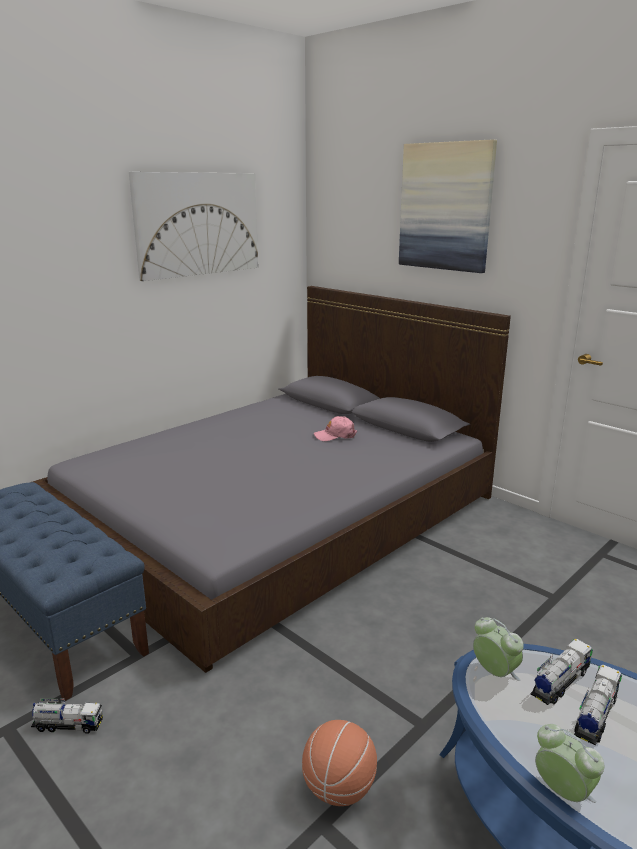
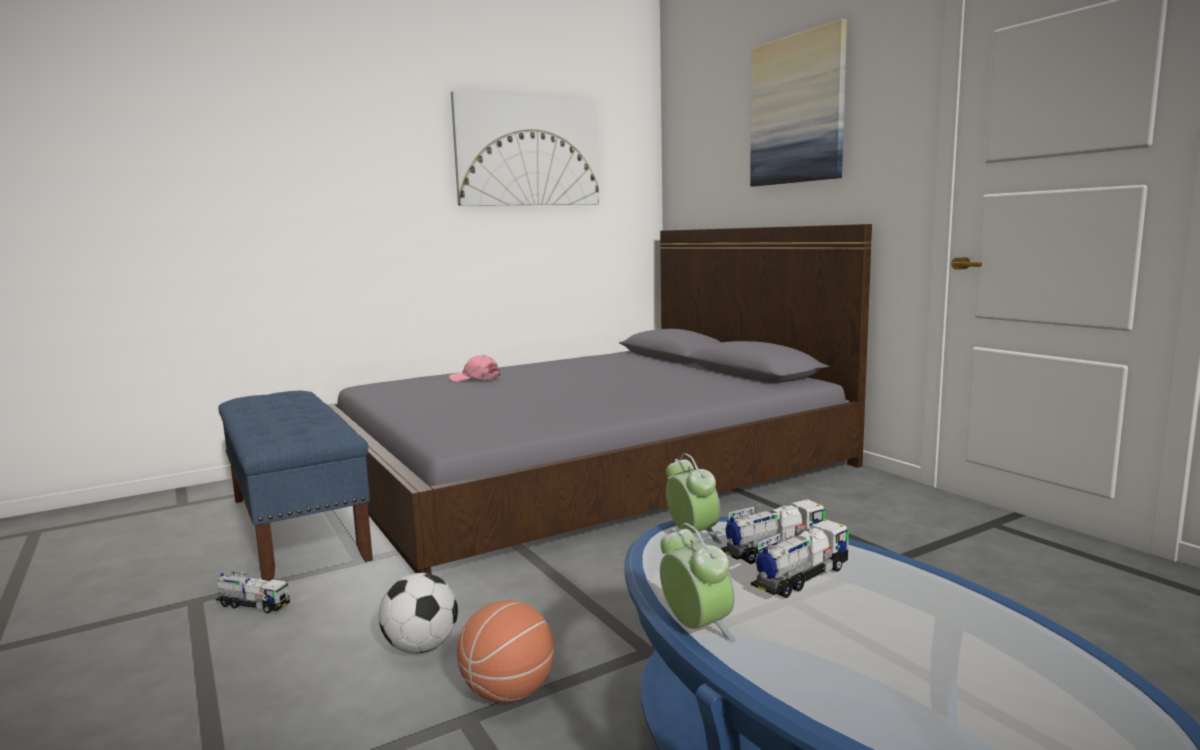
camera: 15 degrees right, 10 degrees down
pink cap [314,416,357,441] -> pink cap moved to [449,355,501,382]
none -> football [379,573,458,654]

